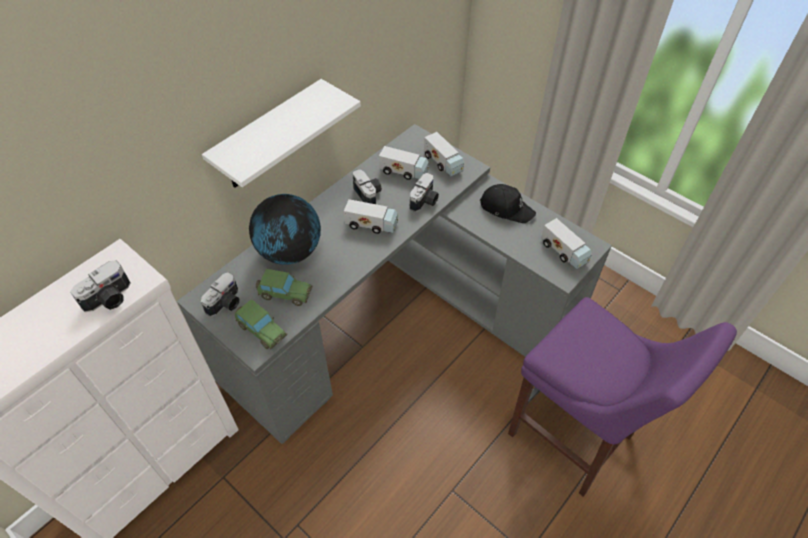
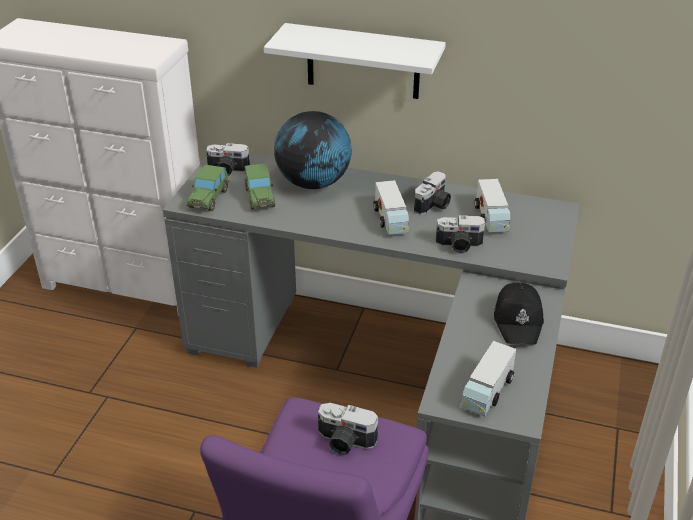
camera: 65 degrees right, 15 degrees down
camera [70,261,130,312] -> camera moved to [318,403,378,455]
toy truck [424,132,464,176] -> none

